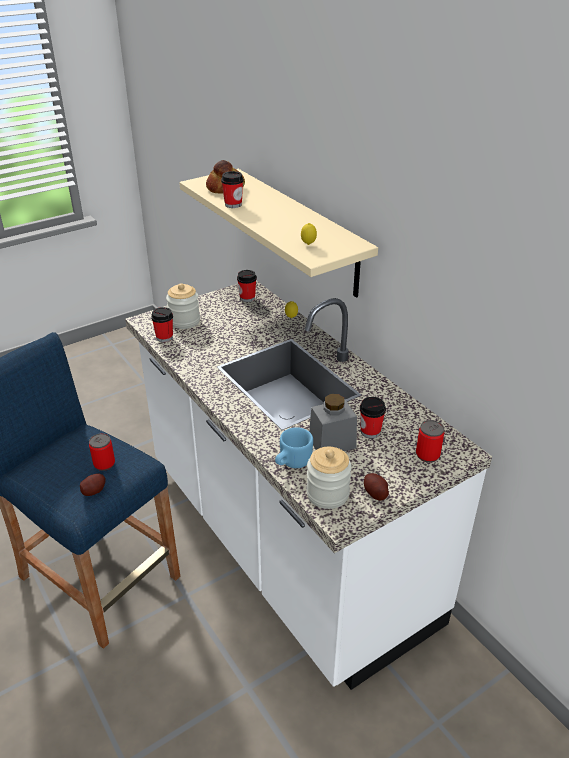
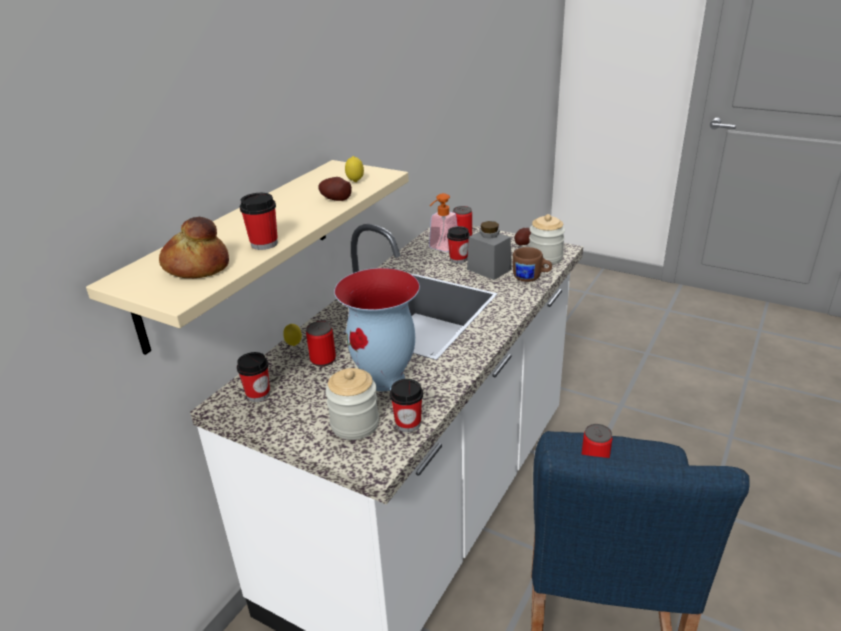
camera: 115 degrees left, 5 degrees down
potato [80,474,106,496] -> potato moved to [319,177,352,201]
blue mug [275,427,313,468] -> brown mug [513,247,552,282]
none -> can [306,321,336,367]
none -> vase [334,268,420,391]
none -> soap dispenser [429,193,457,252]

